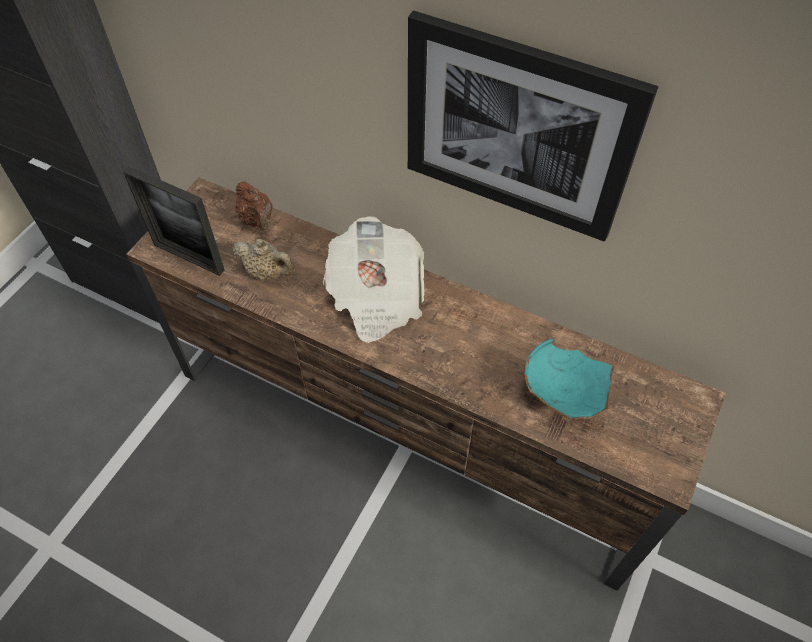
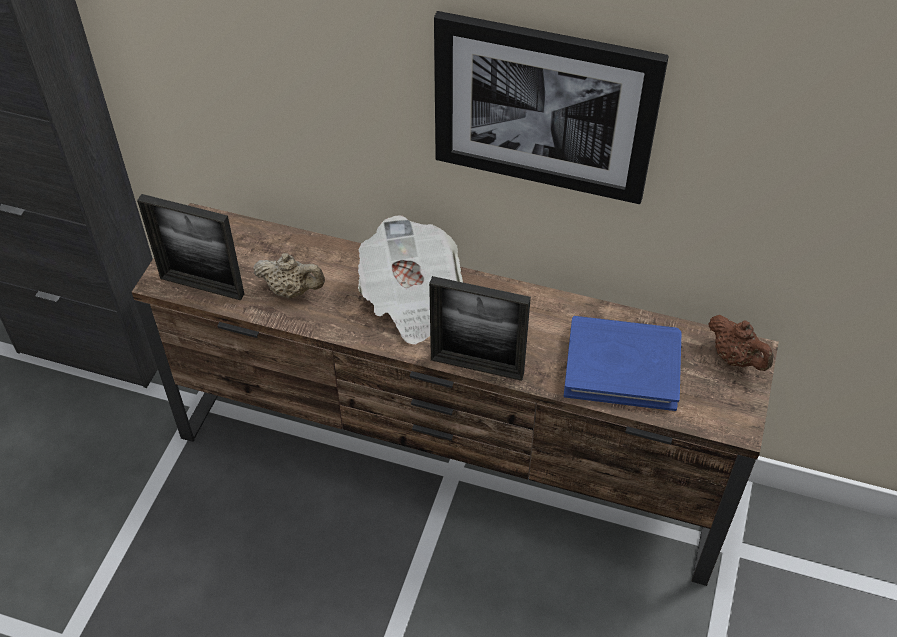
camera: 10 degrees left, 5 degrees down
brown teapot [235,181,272,231] -> brown teapot moved to [708,315,774,371]
turquoise bowl [524,339,614,420] -> blue book [564,316,682,411]
none -> picture frame [429,276,531,381]

